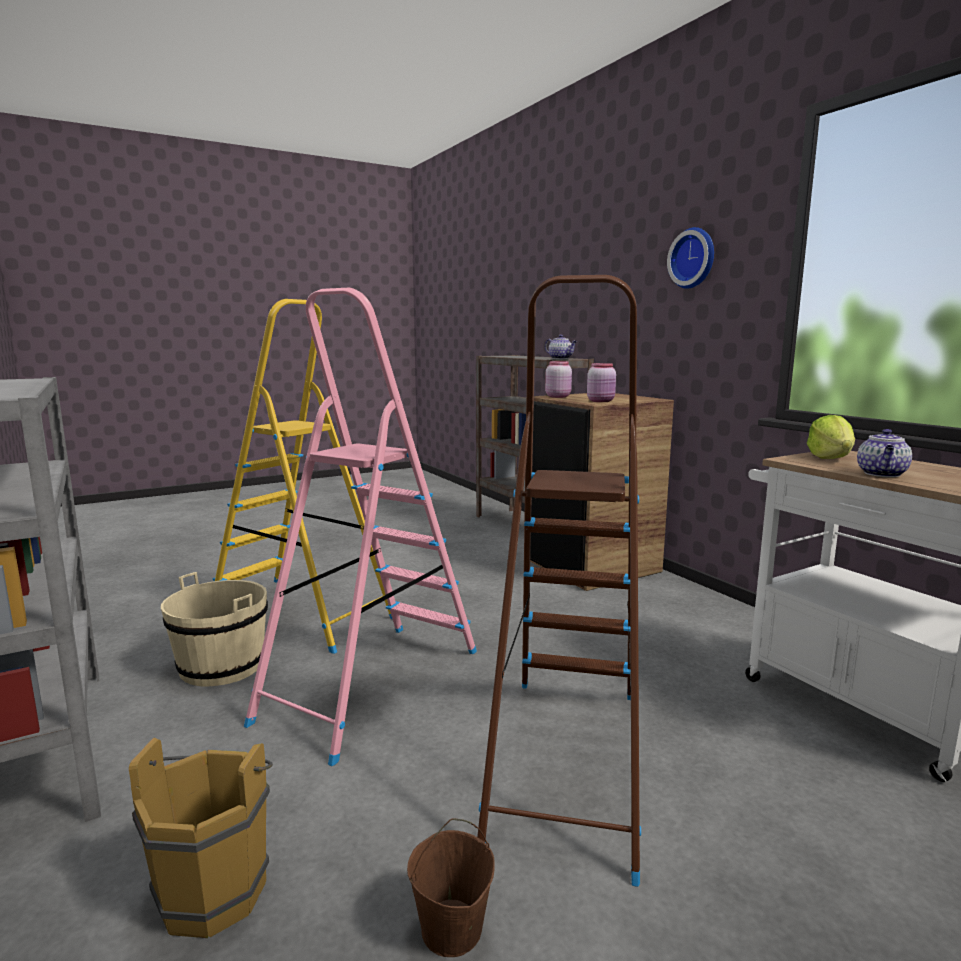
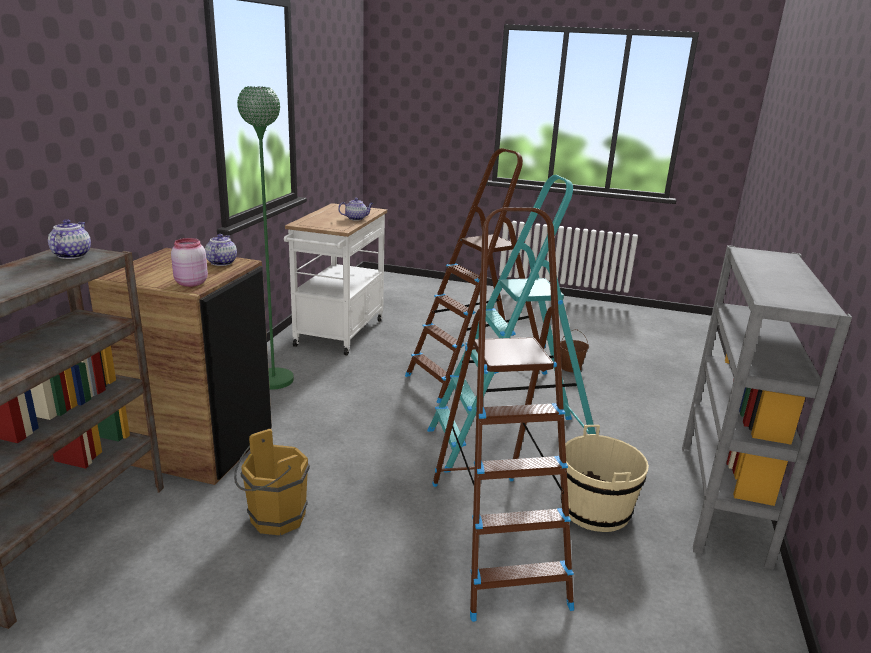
camera: 135 degrees left, 10 degrees up
brown bucket [129,738,273,938] -> brown bucket moved to [234,429,310,535]
yellow step ladder [213,299,392,654] -> brown step ladder [432,207,574,622]
pink step ladder [244,288,477,766] -> turquoise step ladder [427,175,596,472]
pink jar [587,363,616,402] -> teapot [205,234,237,266]
wall clock [667,227,714,289] -> none
lettuce [807,415,855,459] -> none
none -> green floor lamp [237,86,294,390]

